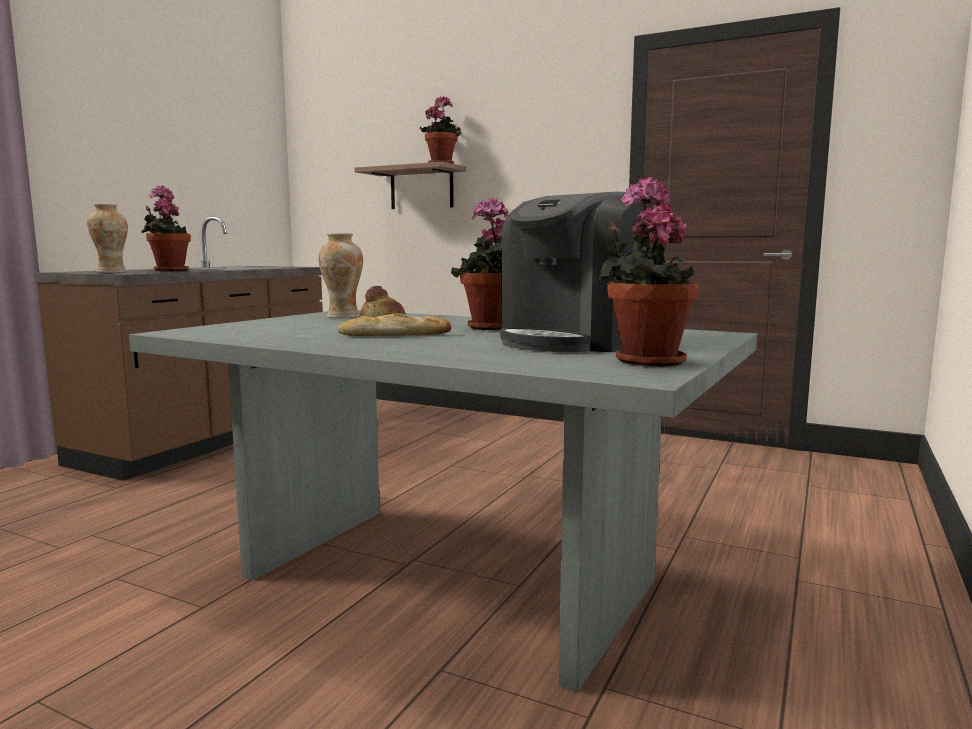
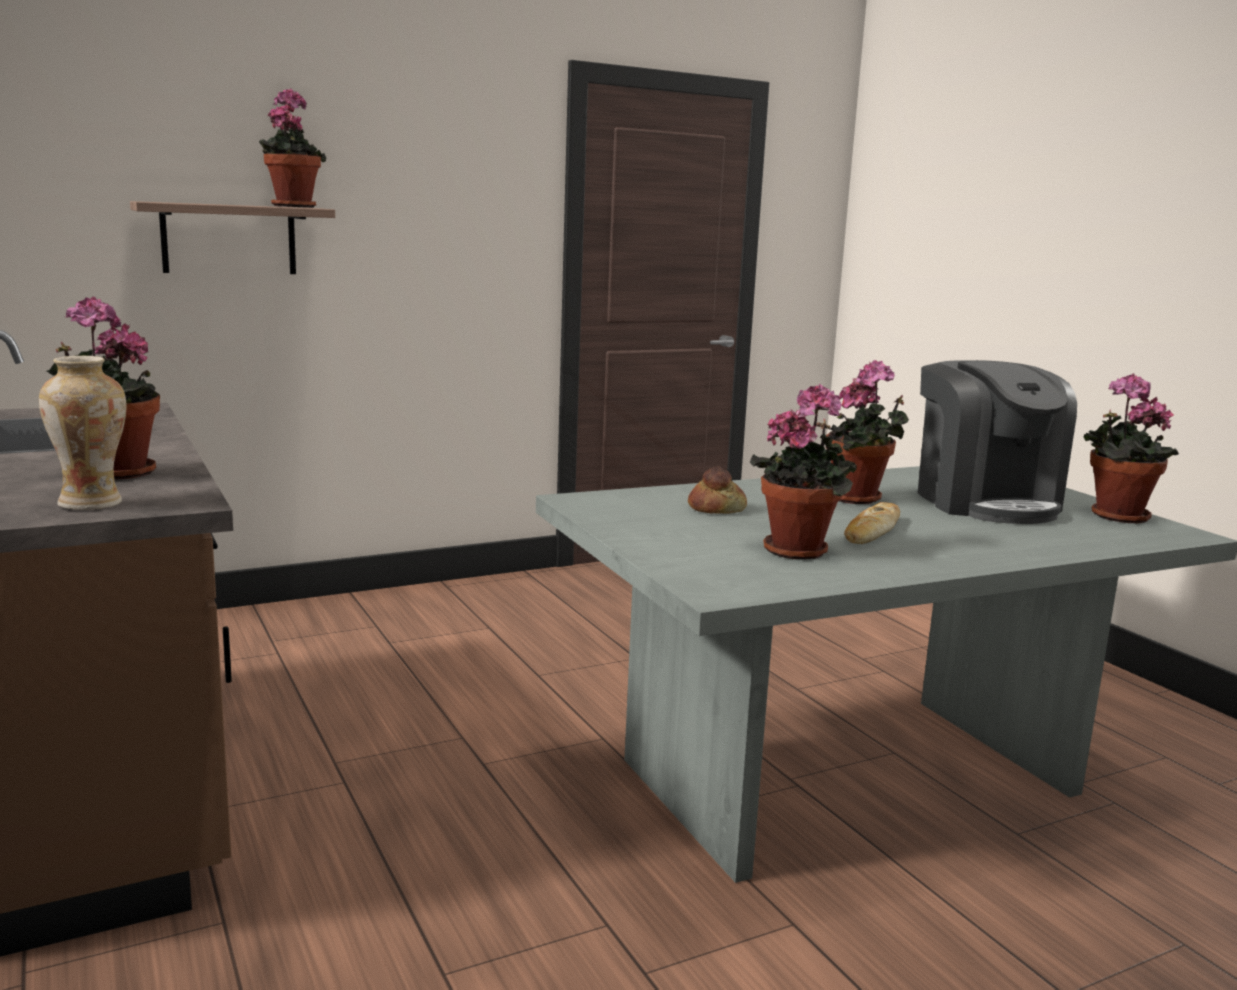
camera: 55 degrees left, 5 degrees up
vase [318,233,363,318] -> none
none -> potted plant [750,384,856,559]

